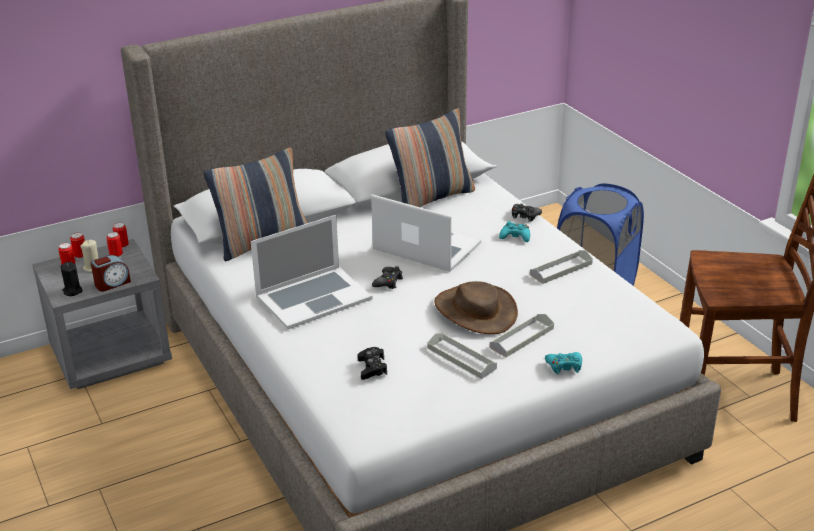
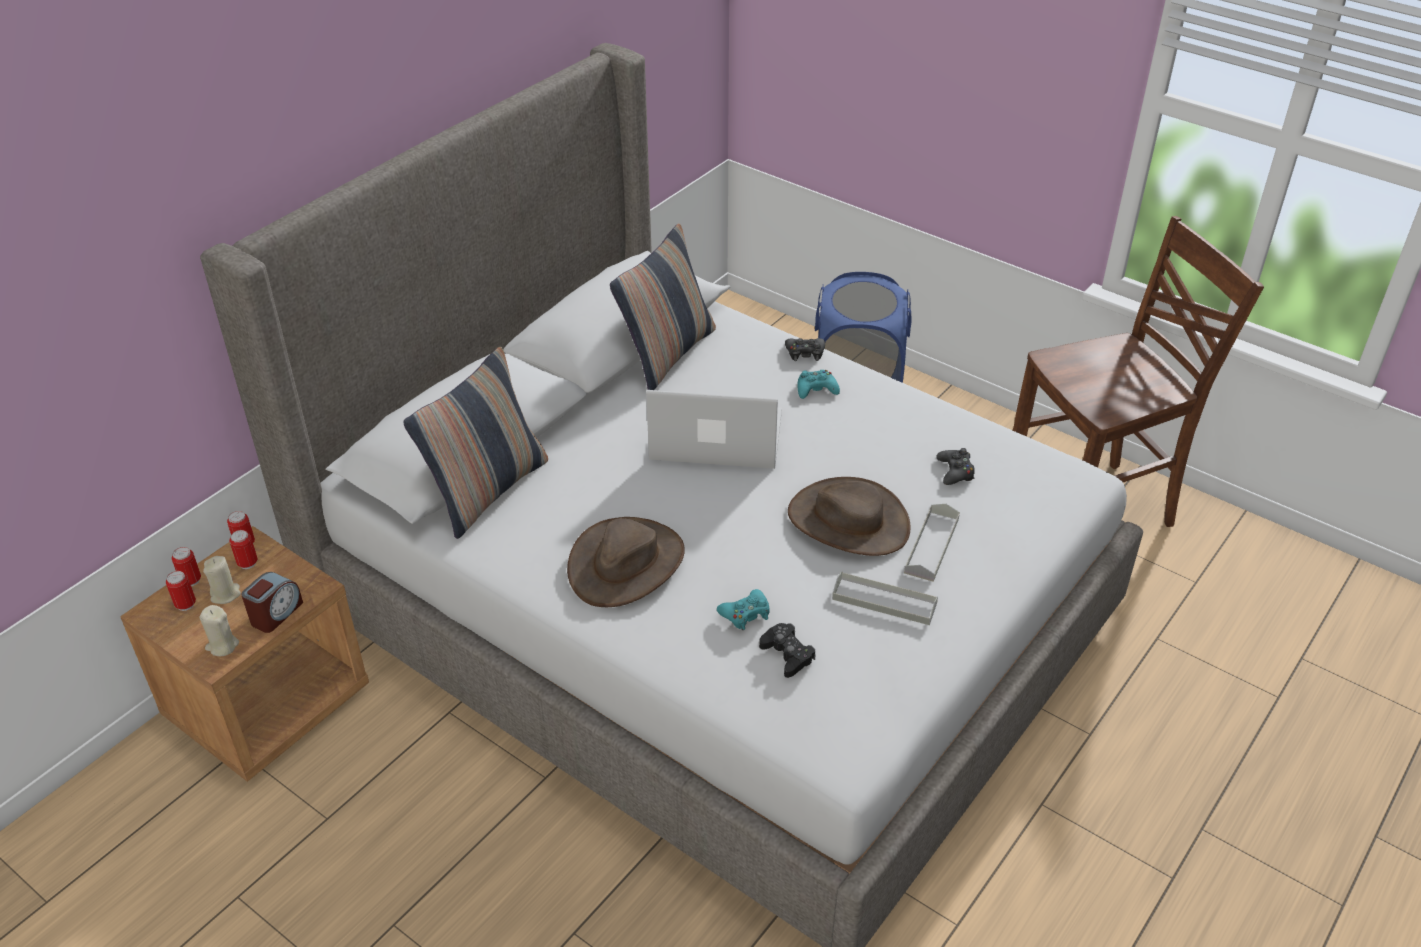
camera: 25 degrees left, 10 degrees up
grey nightstand [32,239,172,389] -> brown nightstand [120,526,369,782]
black candle [60,262,83,296] -> beige candle [200,605,239,656]
laptop [251,215,373,329] -> brown hat [567,517,685,607]
black game controller [372,266,403,289] -> black game controller moved to [936,448,975,485]
grey tray [530,250,593,284] -> none
turquoise game controller [545,352,582,374] -> turquoise game controller moved to [717,589,770,630]

